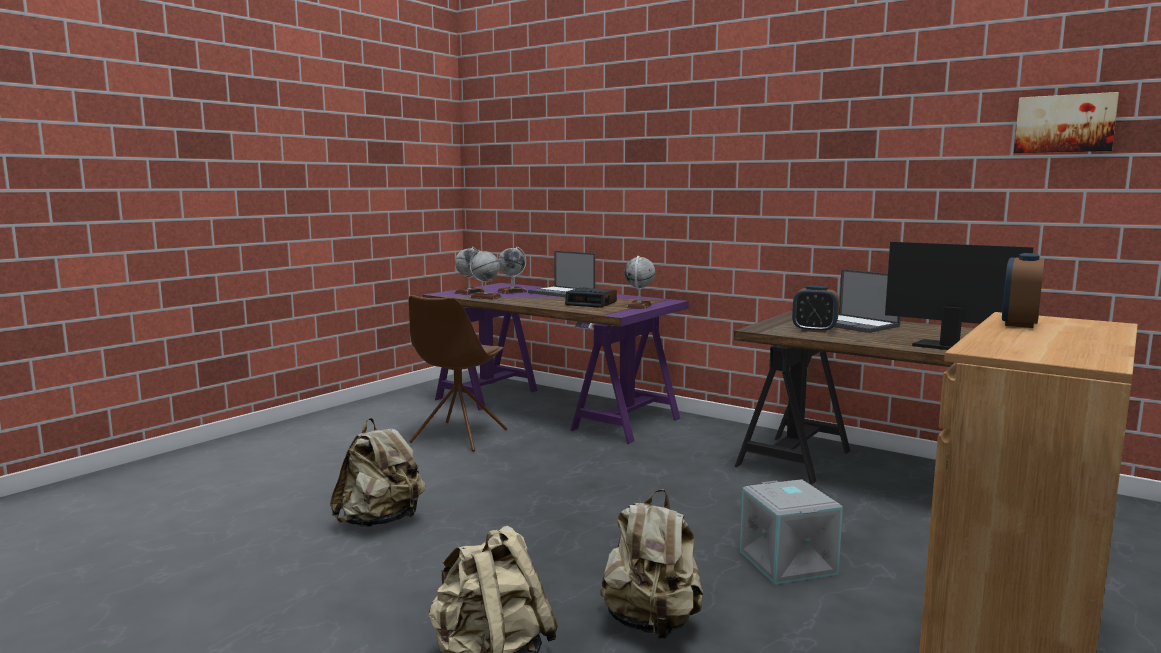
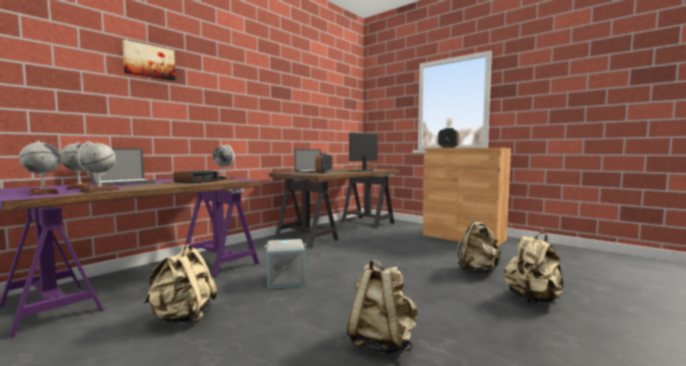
camera: 85 degrees left, 5 degrees down
brown chair [409,295,508,451] -> beige backpack [144,244,218,325]
grey storage box [740,479,843,584] -> grey storage box moved to [265,239,306,289]
picture [1014,92,1119,153] -> picture moved to [122,40,175,81]

